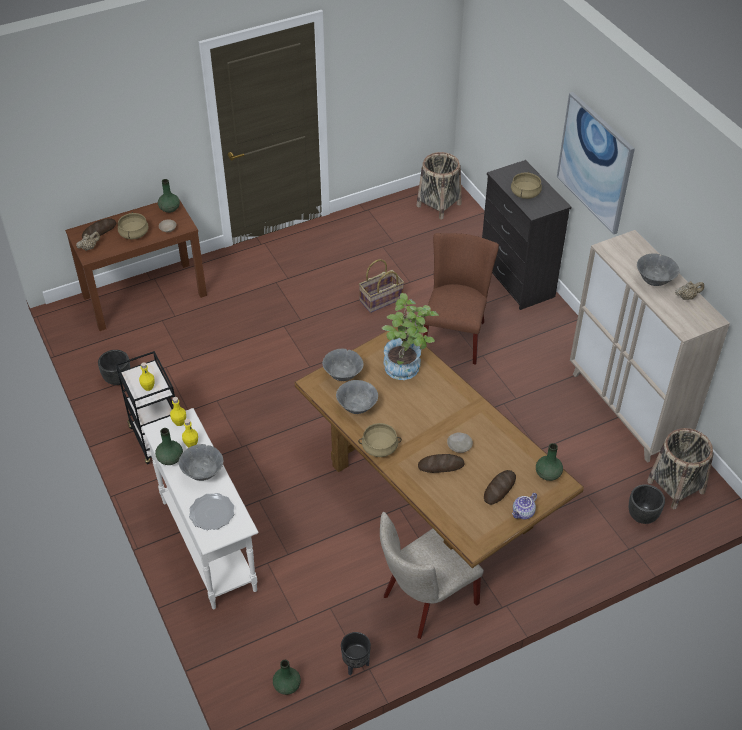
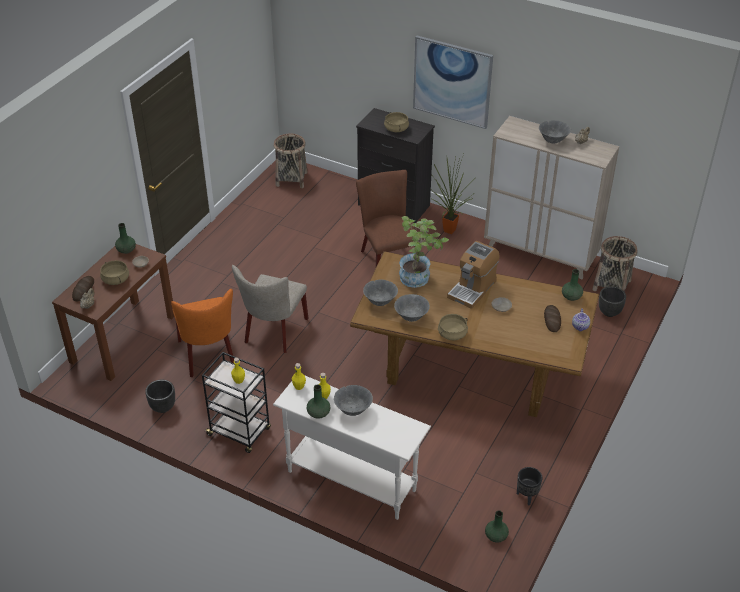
camera: 35 degrees left, 5 degrees down
plate [189,493,234,530] -> none
basket [359,259,404,313] -> none
beige chair [380,512,484,639] -> beige chair moved to [232,265,308,353]
bread [418,454,464,473] -> none
none -> orange chair [171,289,234,377]
none -> potted plant [429,154,473,234]
none -> coffee machine [447,241,500,309]

